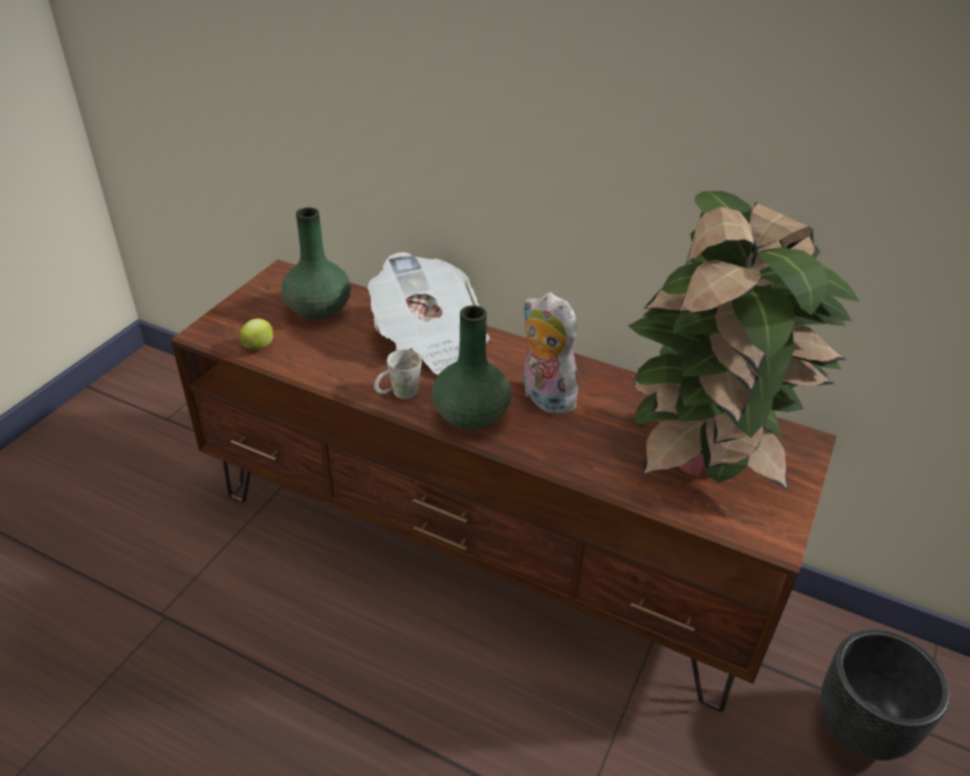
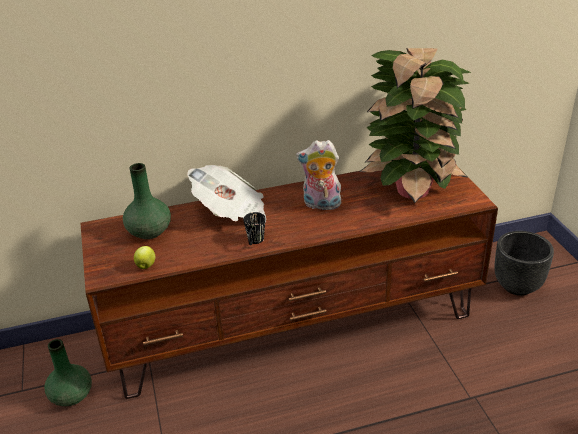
camera: 40 degrees left, 5 degrees down
white mug [374,349,422,399] -> black mug [243,212,265,245]
green vase [432,305,511,430] -> green vase moved to [44,339,92,406]

